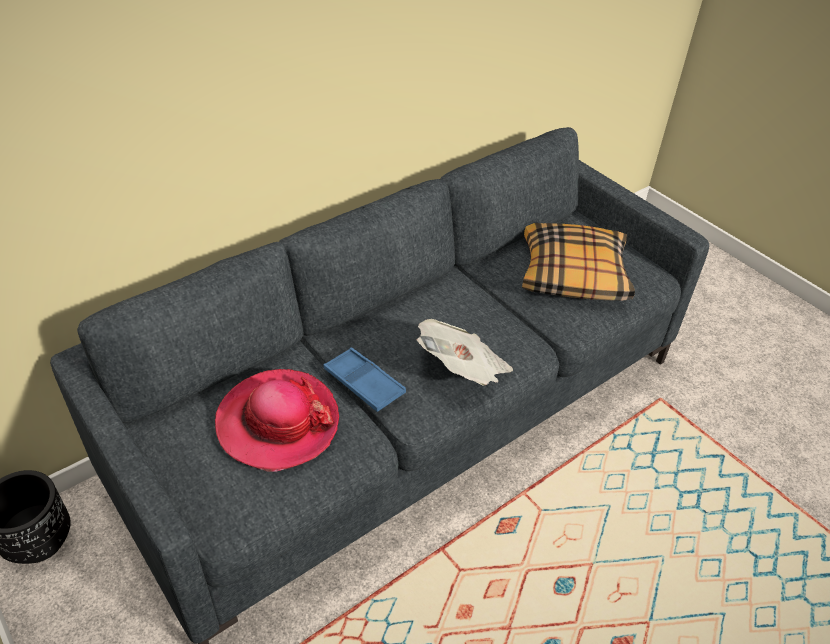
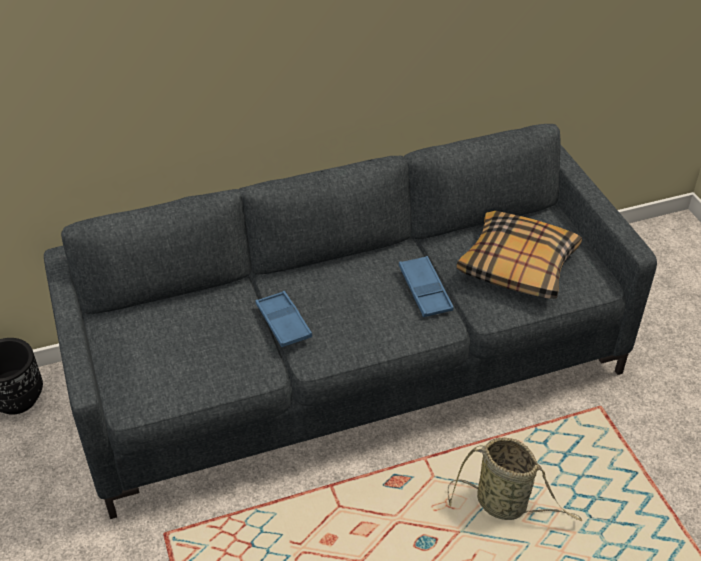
camera: 20 degrees right, 0 degrees up
hat [215,369,339,472] -> none
newspaper [417,319,513,386] -> none
none -> blue tray [399,256,454,317]
none -> basket [448,437,582,521]

